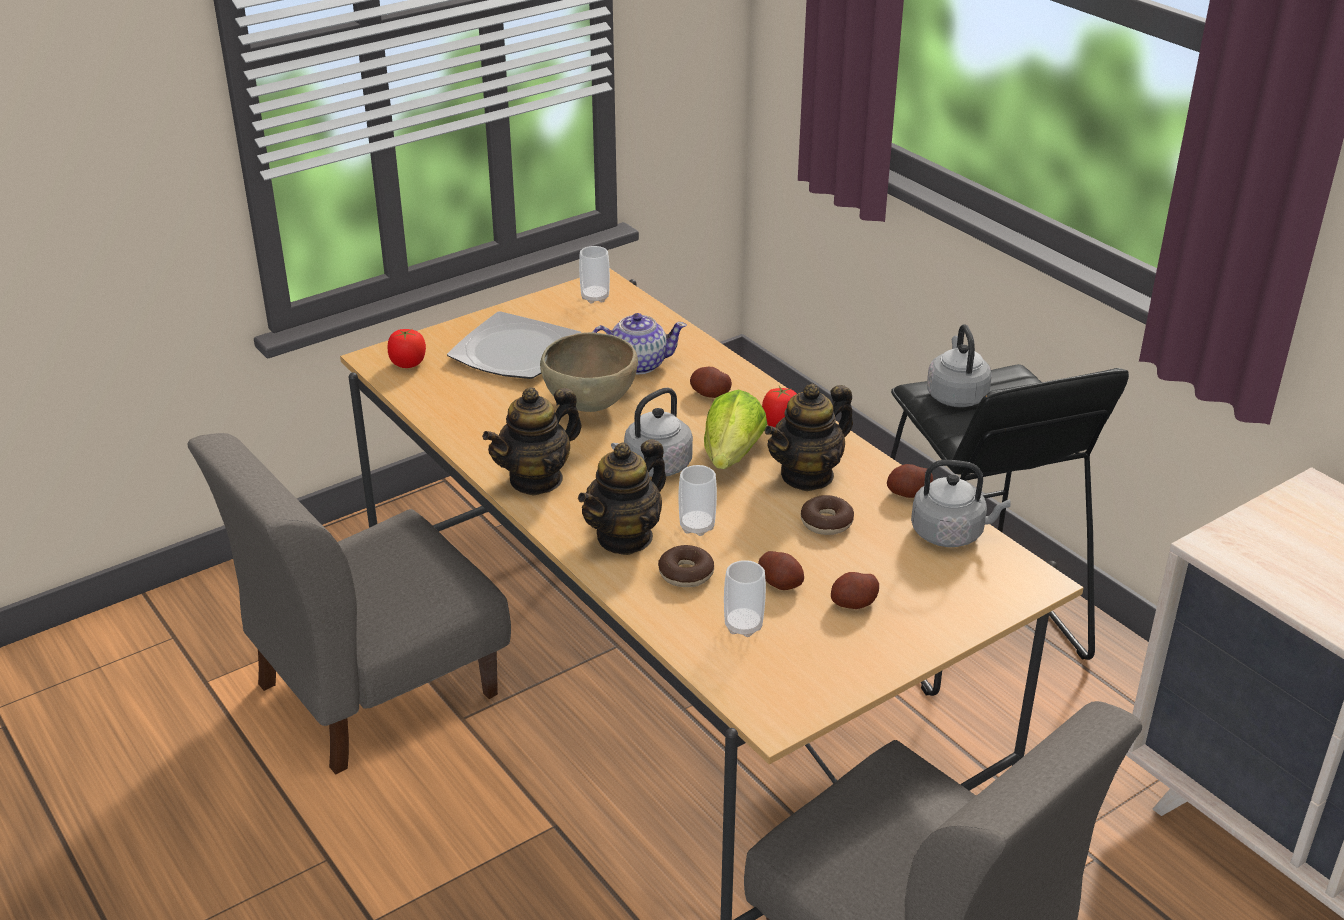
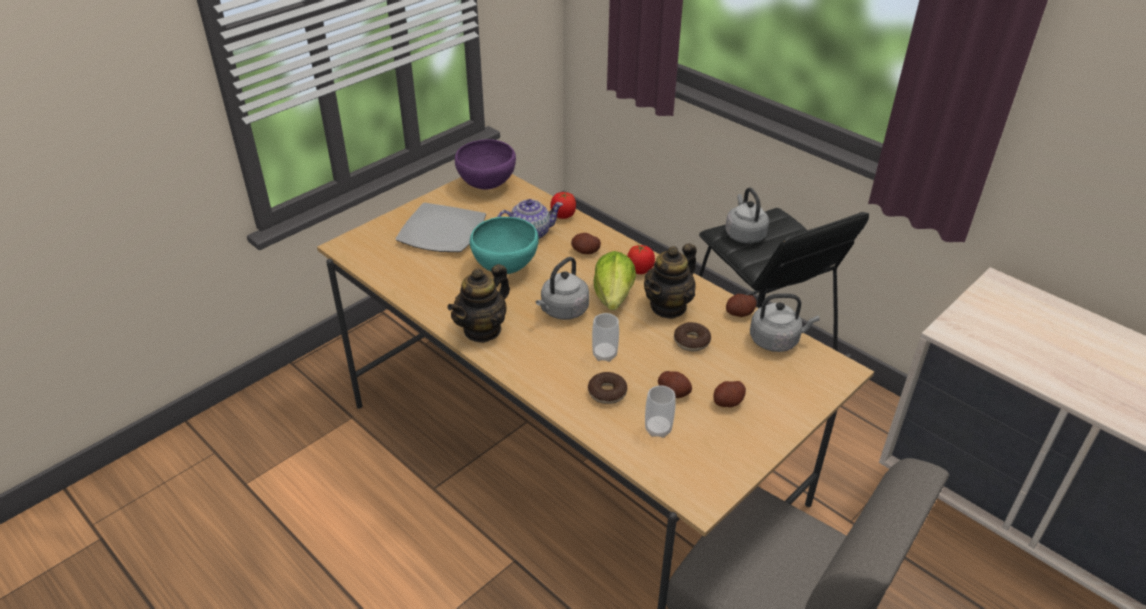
camera: 10 degrees left, 5 degrees up
grey chair [187,433,511,775] -> none
tomato [388,329,426,368] -> tomato moved to [550,192,576,219]
brown bowl [540,332,638,412] -> turquoise bowl [470,217,539,274]
teapot [578,439,666,555] -> none
cup [579,246,610,303] -> purple bowl [455,139,516,190]

